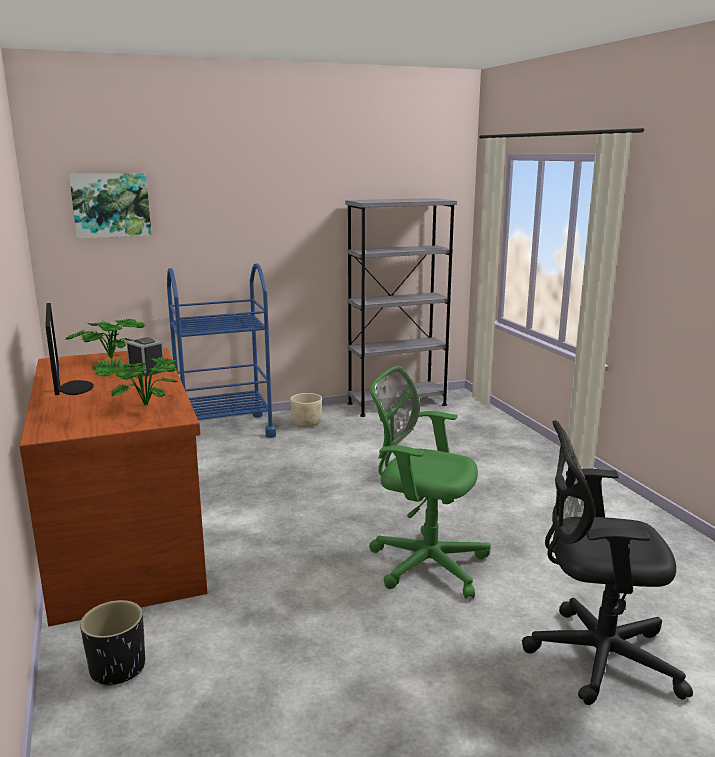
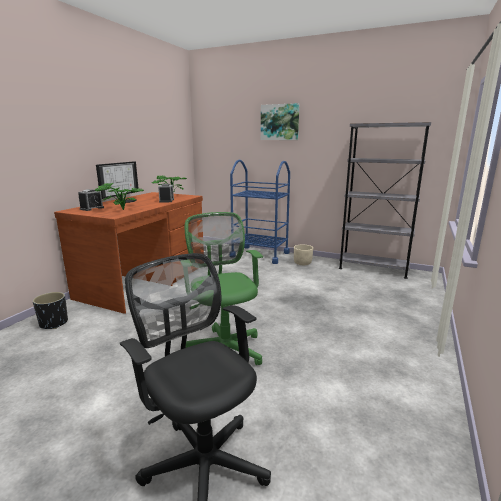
camera: 45 degrees right, 0 degrees up
picture [69,173,152,238] -> picture moved to [261,103,299,140]
none -> alarm clock [78,189,104,211]

